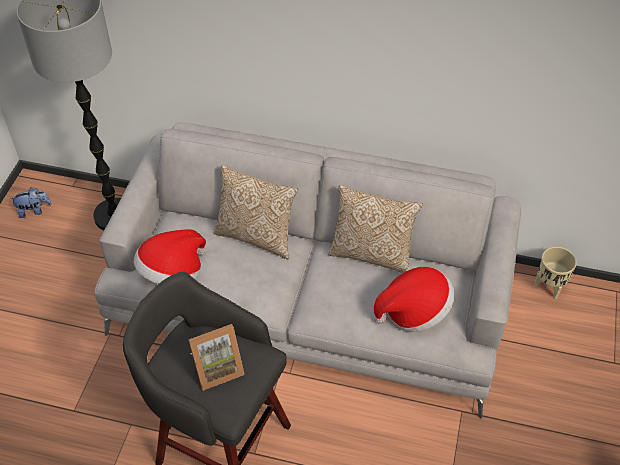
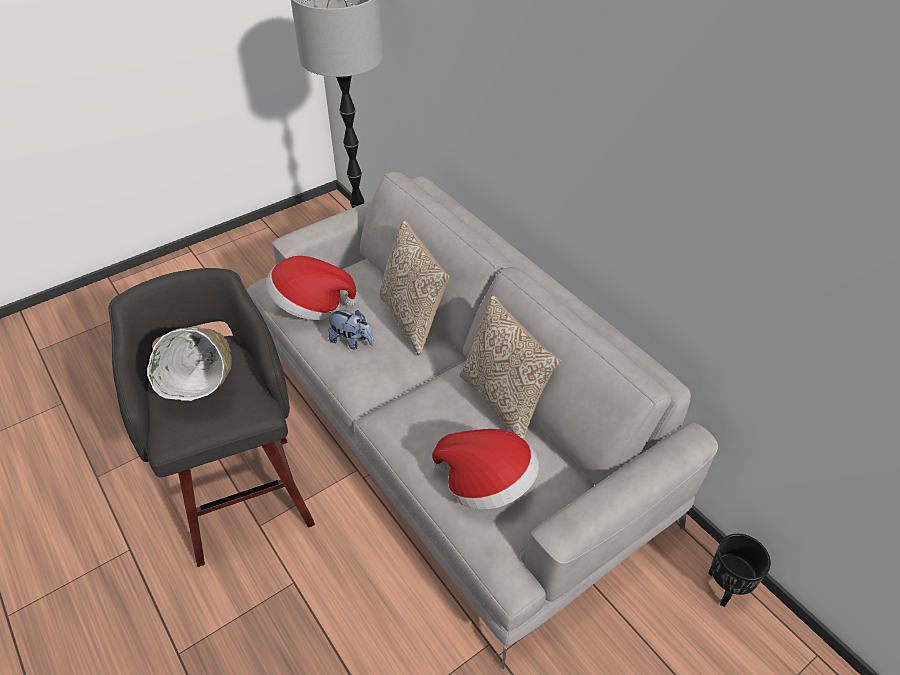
camera: 40 degrees right, 5 degrees down
plush toy [10,187,52,218] -> plush toy moved to [328,310,374,350]
picture frame [189,324,245,391] -> white bowl [147,327,232,401]
beige planter [535,247,577,299] -> black planter [708,534,771,607]

